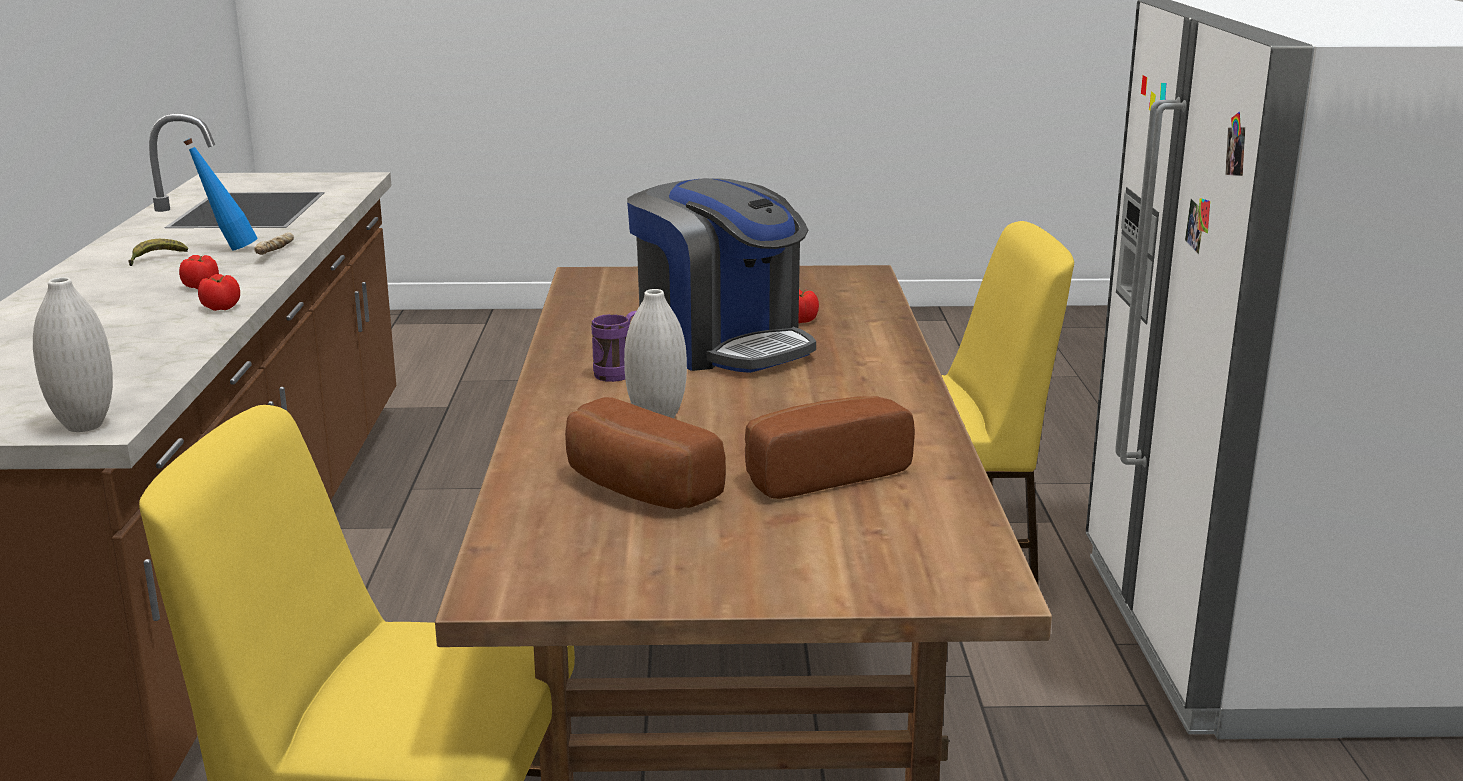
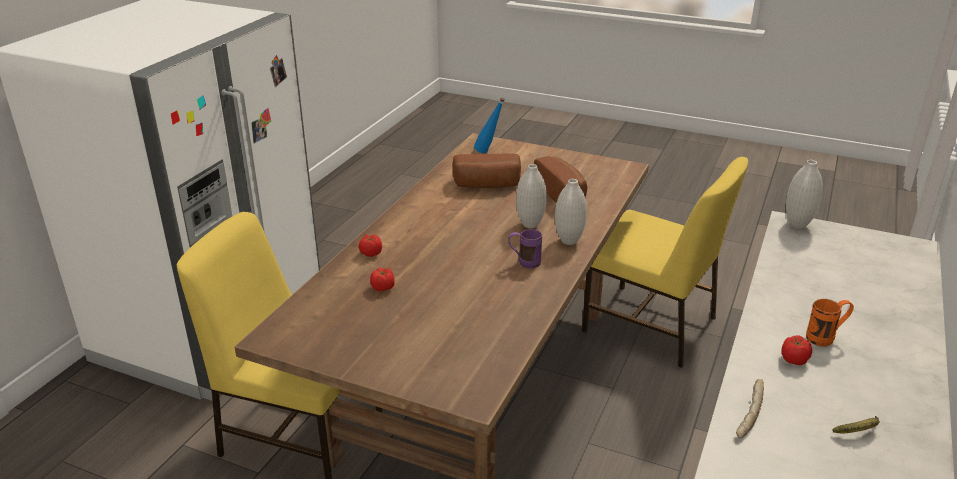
camera: 155 degrees left, 10 degrees up
blue bottle [183,138,258,251] -> blue bottle moved to [474,97,505,153]
tomato [198,274,240,311] -> tomato moved to [359,234,382,257]
coffee machine [627,178,816,373] -> none
none -> white vase [555,179,587,245]
none -> orange mug [806,299,854,346]

